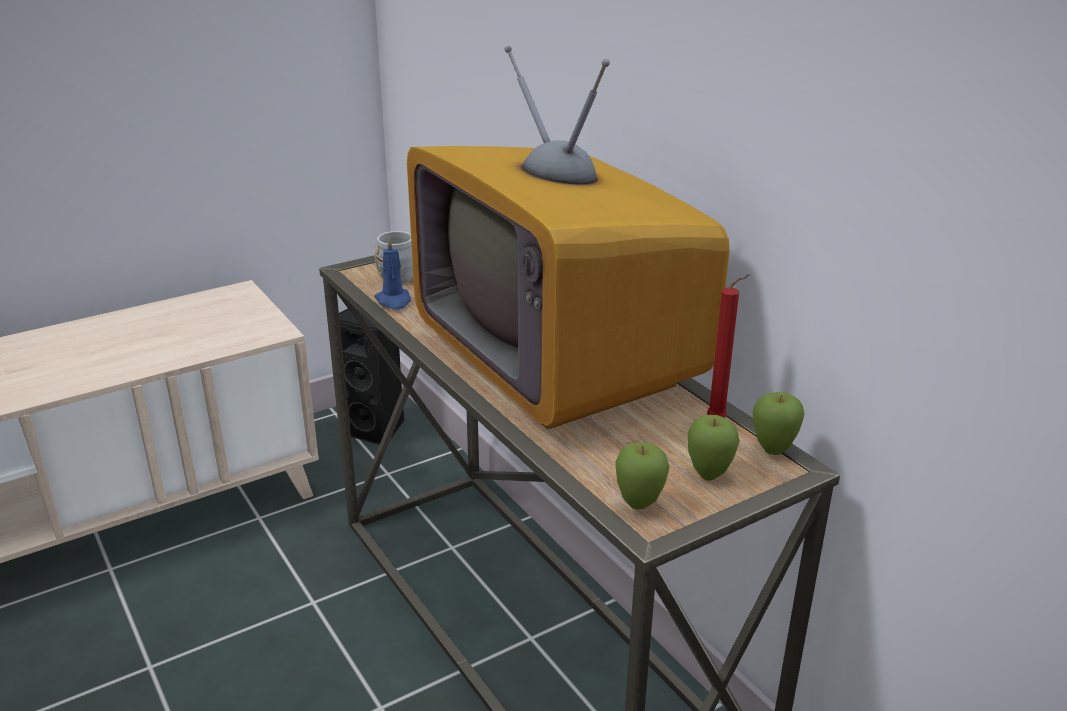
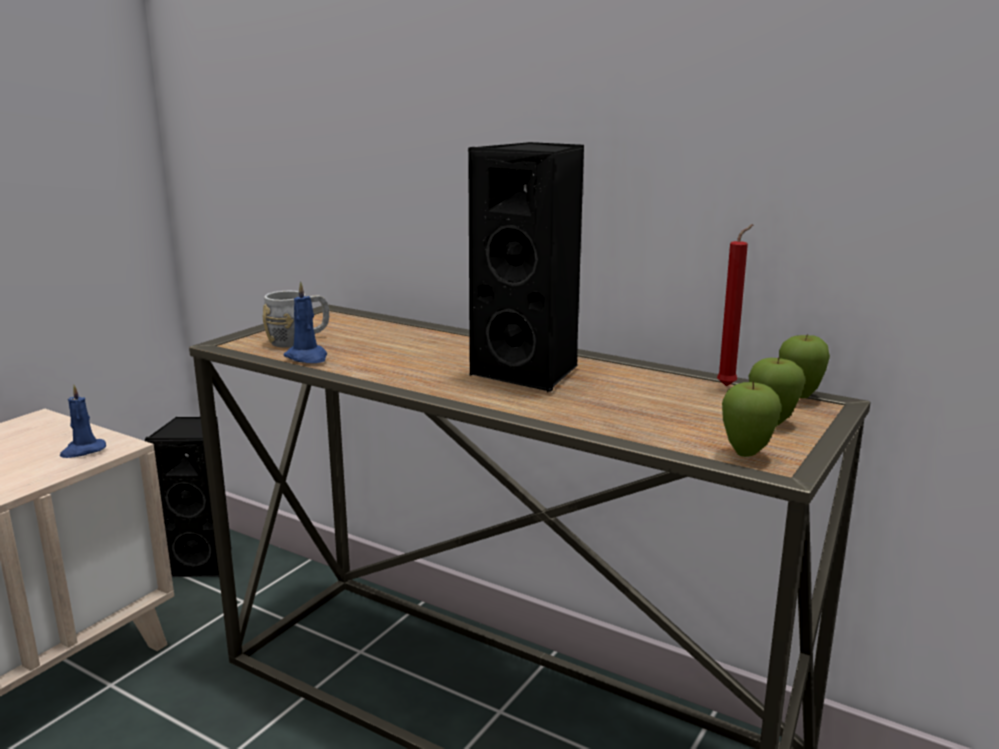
camera: 25 degrees left, 10 degrees down
television [407,46,729,429] -> black speaker [468,142,584,392]
none -> blue candle [60,385,106,458]

